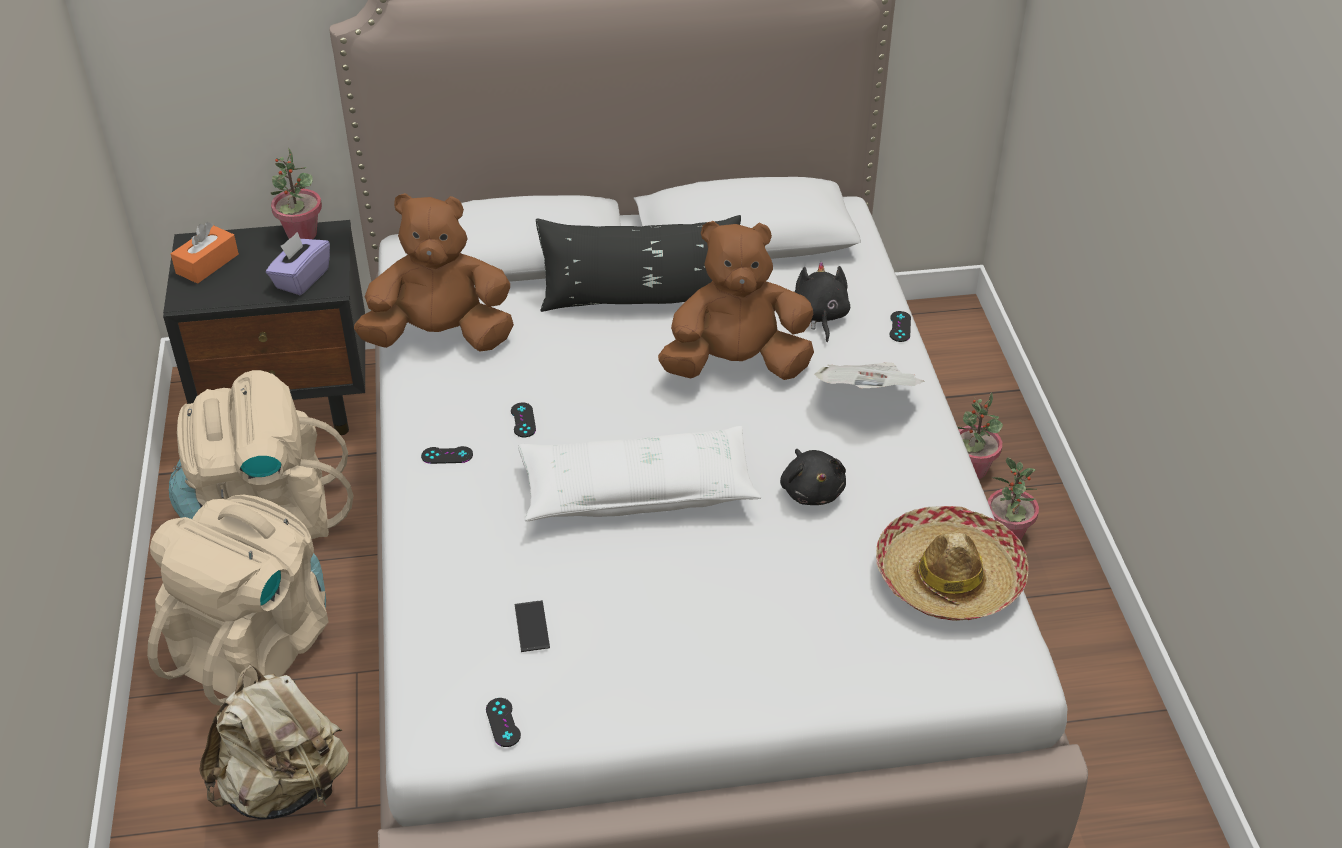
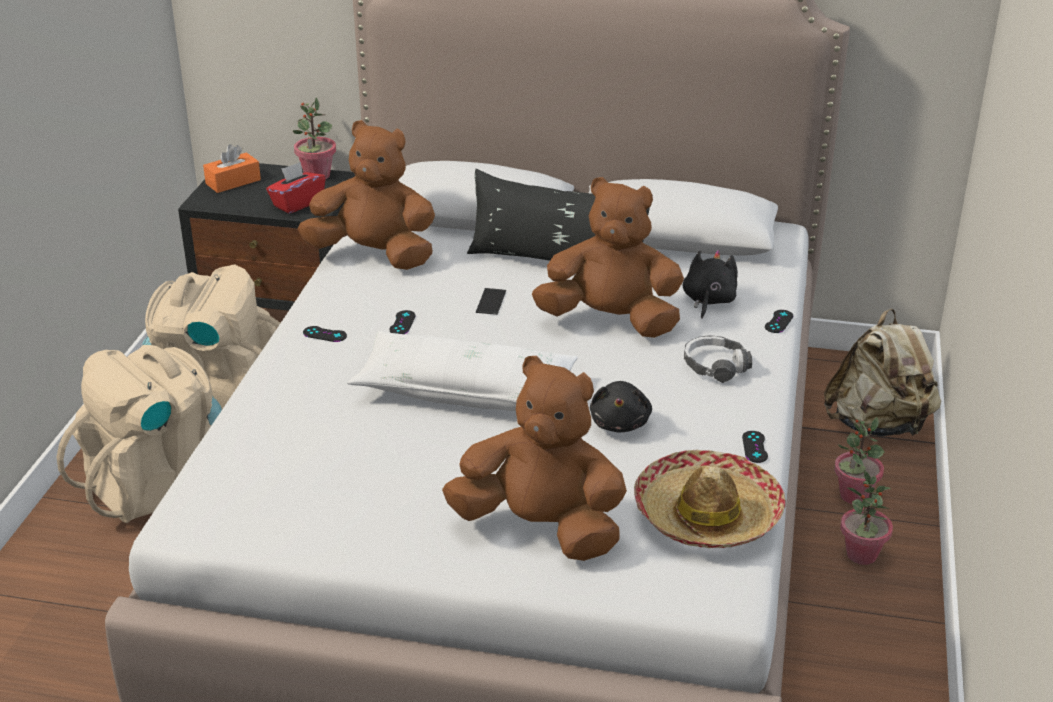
camera: 20 degrees right, 10 degrees down
beige backpack [199,665,349,819] -> beige backpack moved to [824,309,941,437]
purple tissue box [266,232,330,295] -> red tissue box [266,162,326,214]
black game controller [486,698,521,747] -> black game controller moved to [742,431,768,463]
phone [515,600,550,652] -> phone moved to [476,288,506,315]
newspaper [815,362,925,388] -> headphones [684,335,752,383]
none -> brown plush toy [442,356,627,561]

